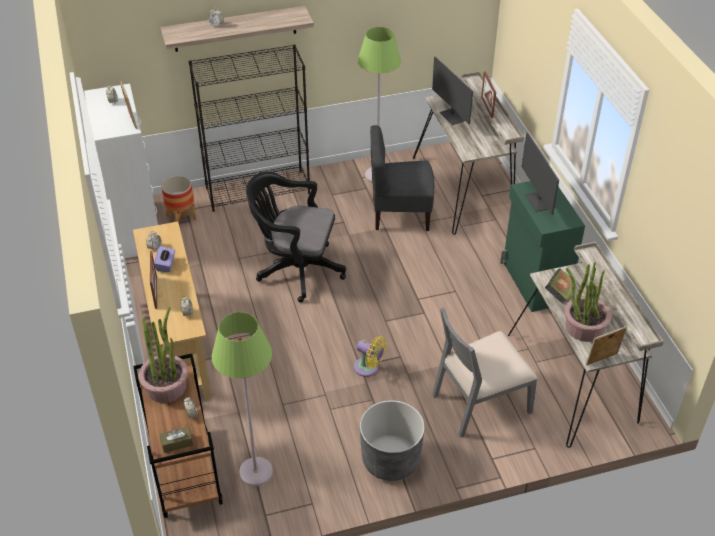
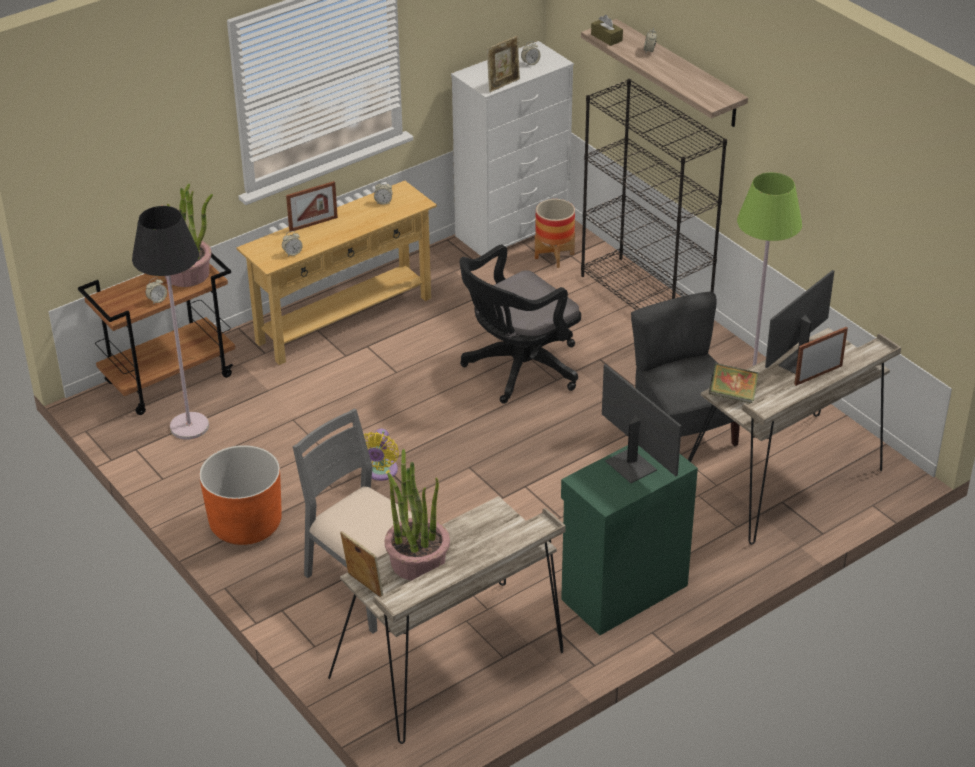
camera: 70 degrees right, 5 degrees down
purple tissue box [154,246,175,272] -> none
brown tissue box [160,426,193,453] -> brown tissue box moved to [591,15,623,46]
green floor lamp [212,312,273,486] -> black floor lamp [132,206,209,440]
black office chair [246,172,346,303] -> black office chair turned 120 degrees counterclockwise [460,244,581,404]
grey planter [360,400,425,481] -> orange planter [199,445,282,545]
monitor [522,133,559,215] -> monitor turned 90 degrees clockwise [602,364,682,483]
book [545,268,577,304] -> book moved to [709,363,758,403]

